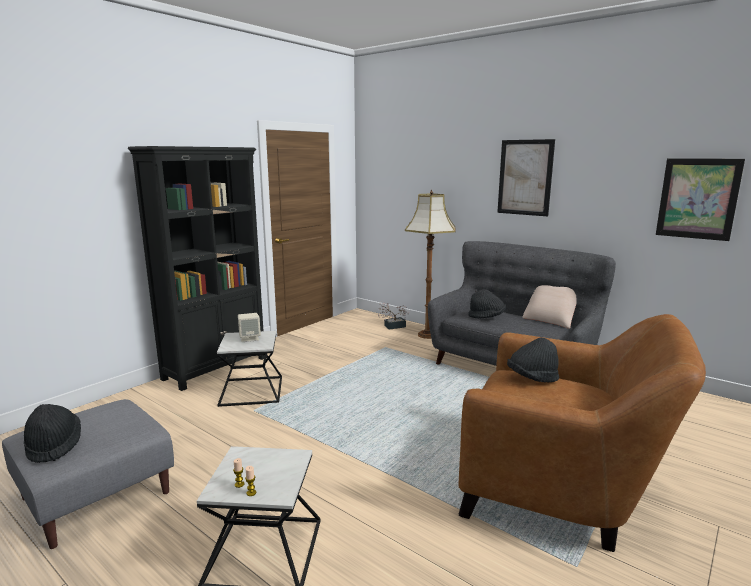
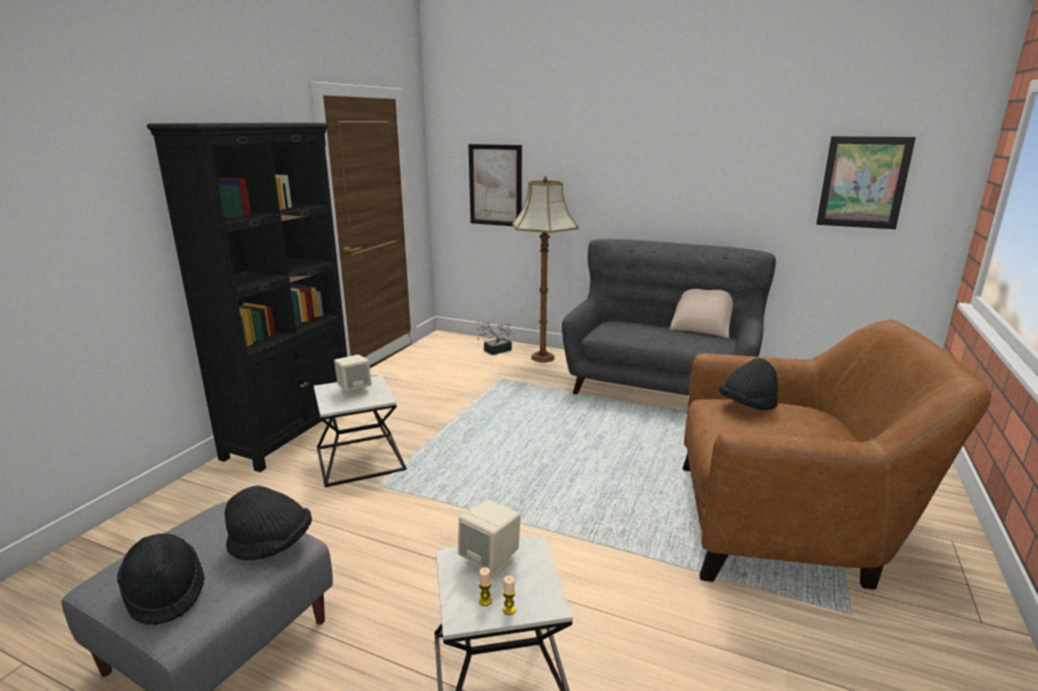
camera: 15 degrees left, 5 degrees up
black hat [468,289,506,319] -> black hat moved to [225,486,312,560]
picture [497,139,555,216] -> picture moved to [468,144,522,226]
none -> beige speaker [458,500,521,578]

